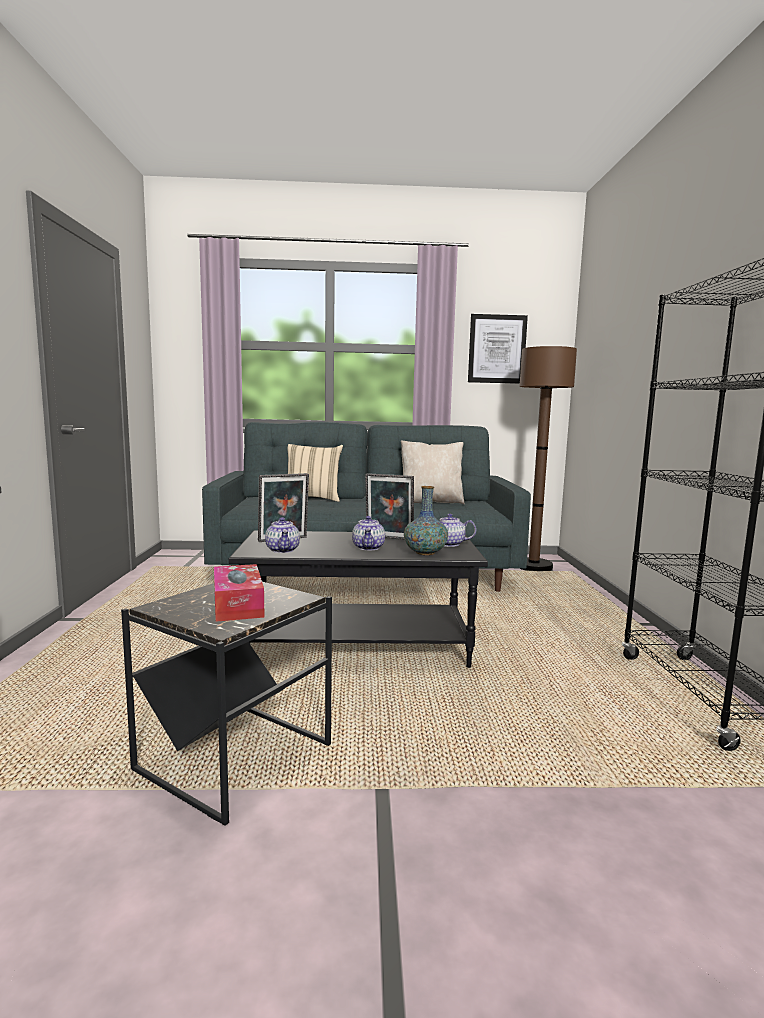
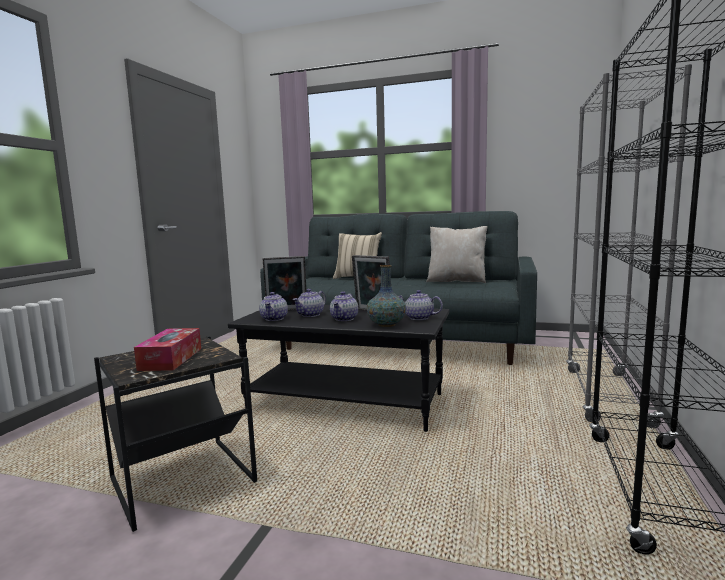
camera: 20 degrees right, 0 degrees up
picture [468,314,528,384] -> none
brown floor lamp [519,346,577,571] -> none
none -> teapot [292,289,326,317]
none -> grey bookcase [566,64,692,429]

